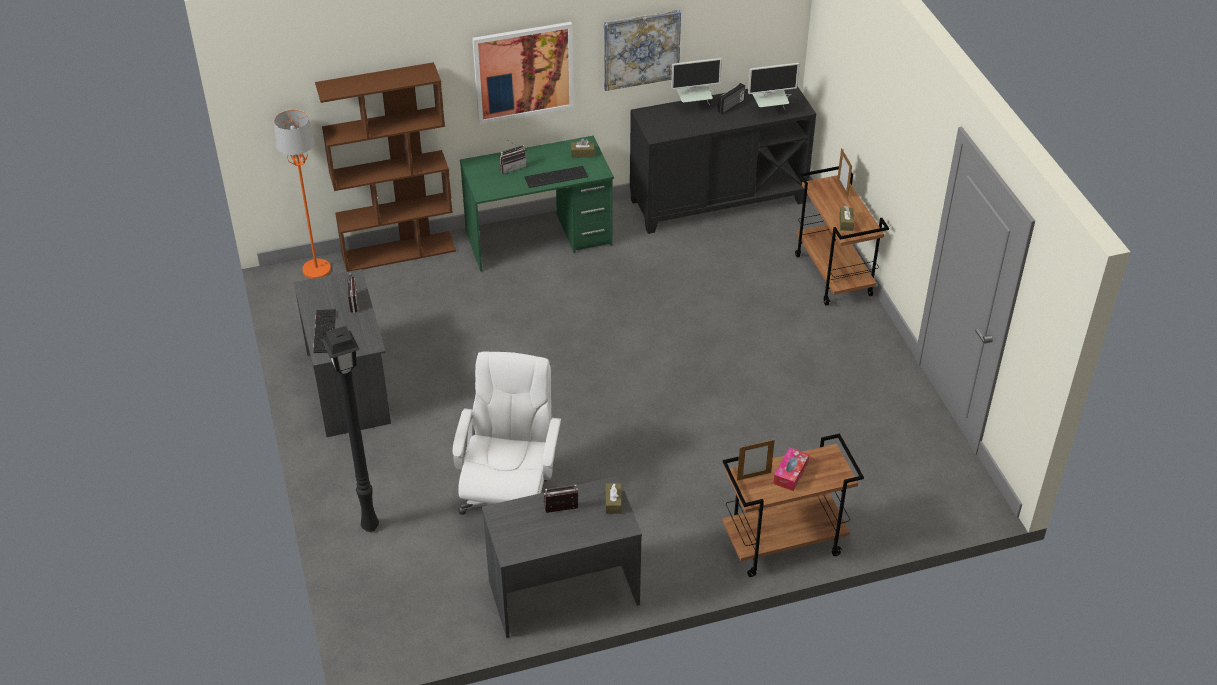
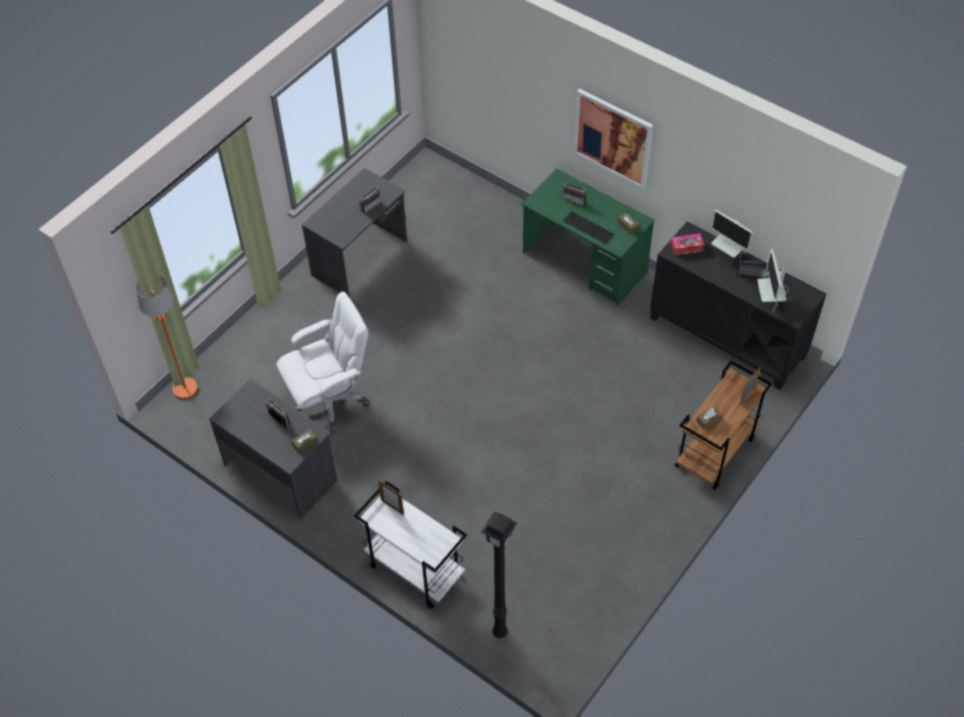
camera: 55 degrees right, 10 degrees up
orange floor lamp [274,110,331,279] -> orange floor lamp moved to [135,275,198,399]
keyboard [313,309,337,354] -> none
brown bookcase [315,62,456,272] -> none
black floor lamp [321,326,379,532] -> black floor lamp moved to [482,511,517,638]
picture [604,10,681,91] -> none
brown cart [722,433,864,577] -> white cart [354,481,467,609]
monitor [748,63,799,109] -> monitor turned 45 degrees clockwise [757,249,789,312]
tissue box [773,447,809,491] -> tissue box moved to [671,233,704,256]

